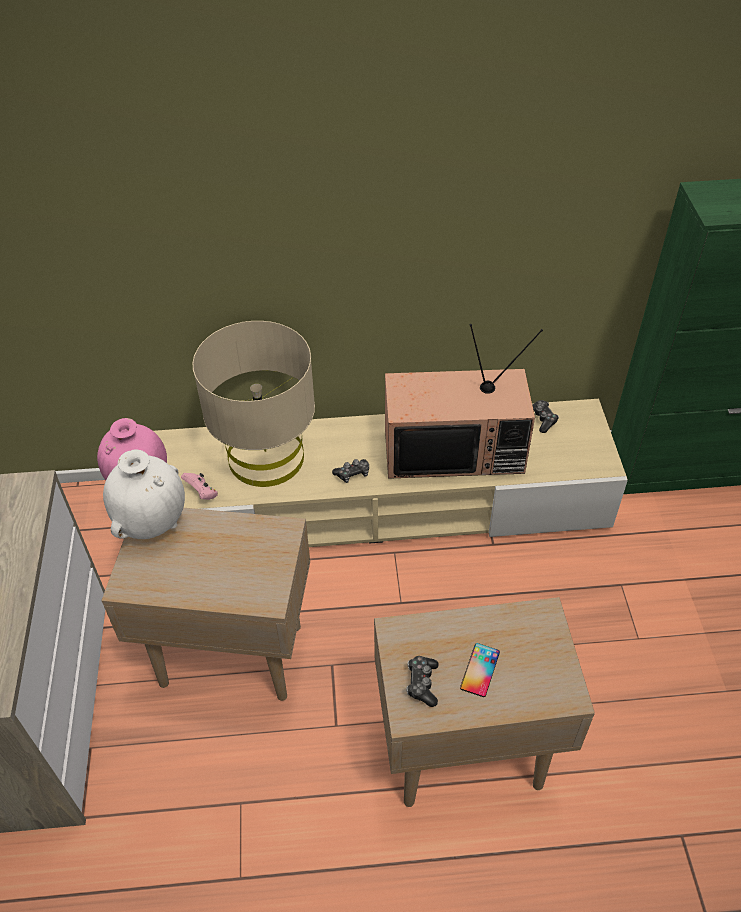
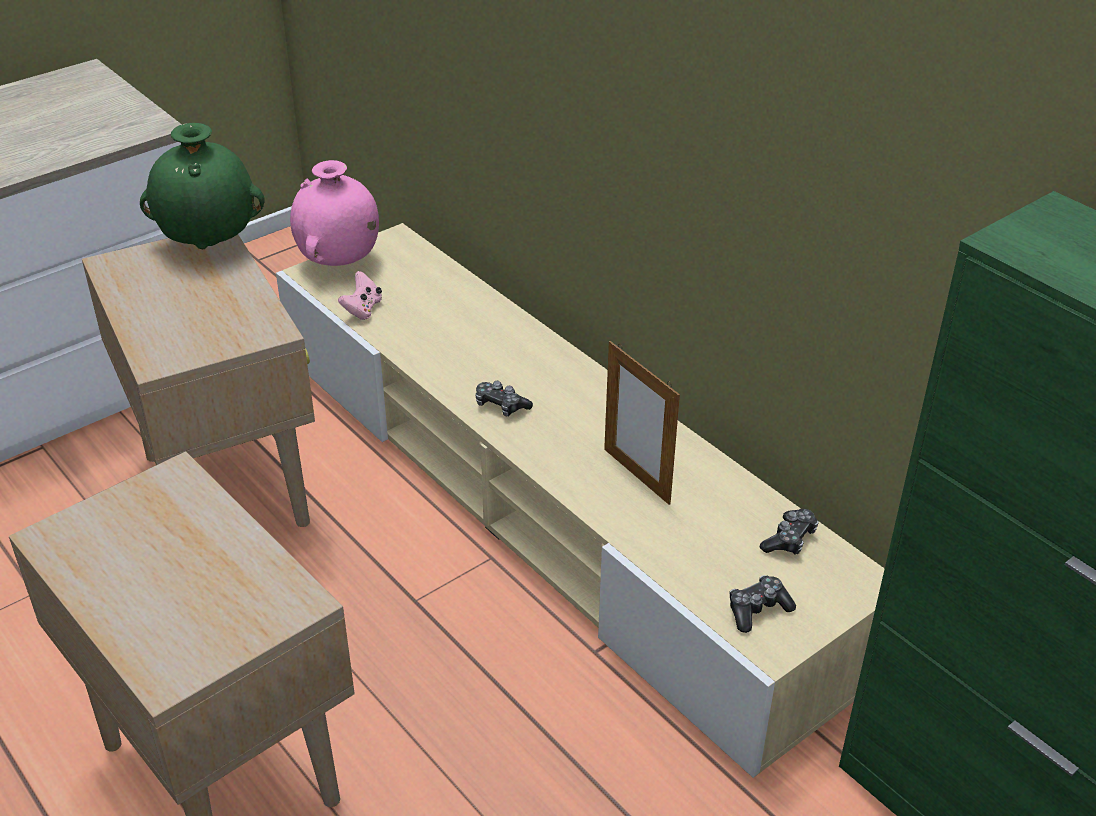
camera: 55 degrees right, 10 degrees down
white vase [103,450,185,539] -> green vase [140,123,265,249]
beige table lamp [193,321,315,487] -> none
television [385,324,543,479] -> picture frame [604,341,680,505]
game controller [406,656,439,707] -> game controller moved to [729,575,796,633]
phone [460,643,500,697] -> none

